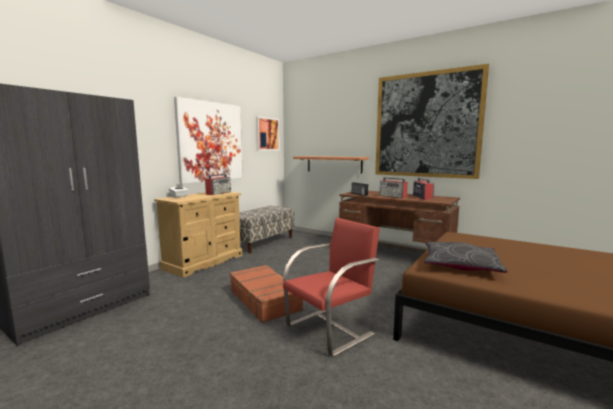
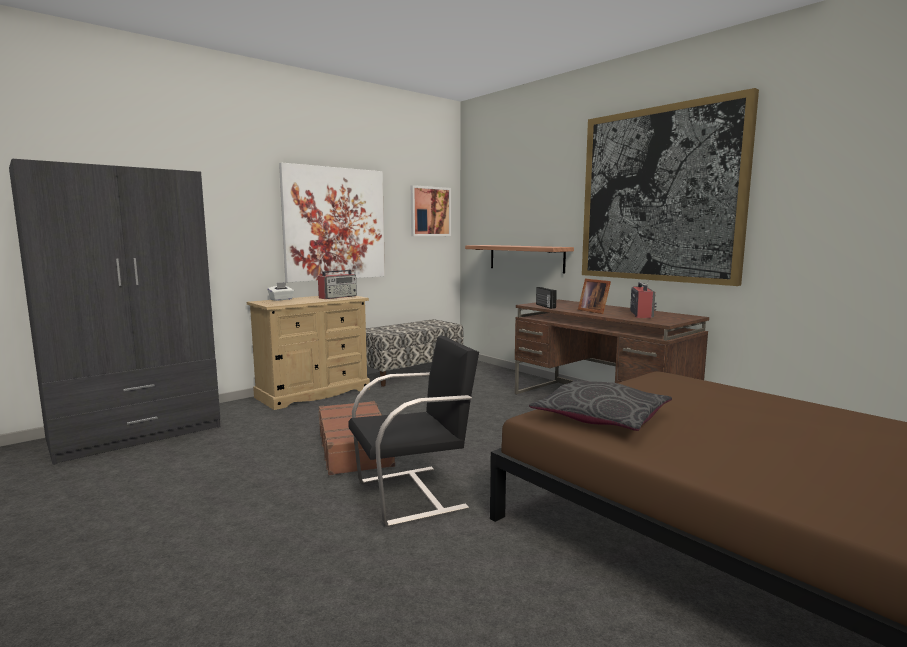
camera: 15 degrees right, 0 degrees up
red chair [283,218,380,357] -> black chair [348,335,479,527]
radio [379,177,408,198] -> picture frame [578,279,611,314]

